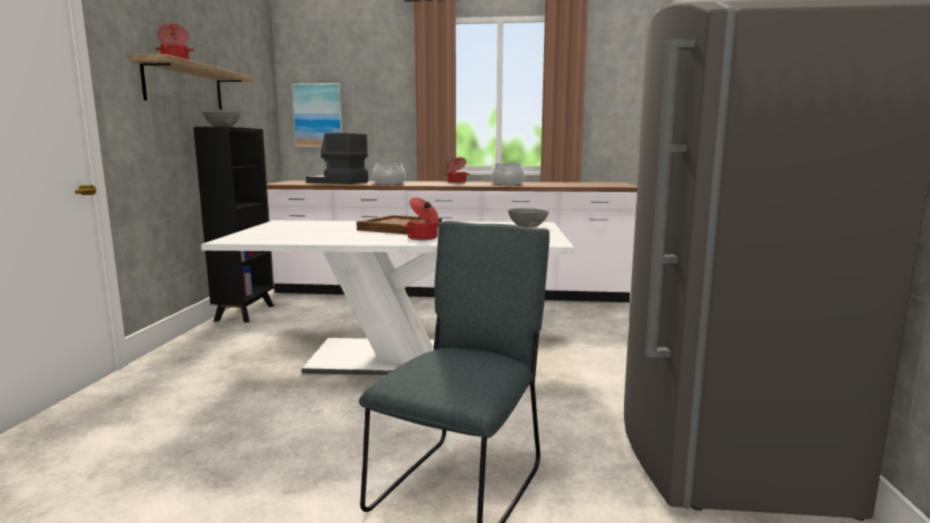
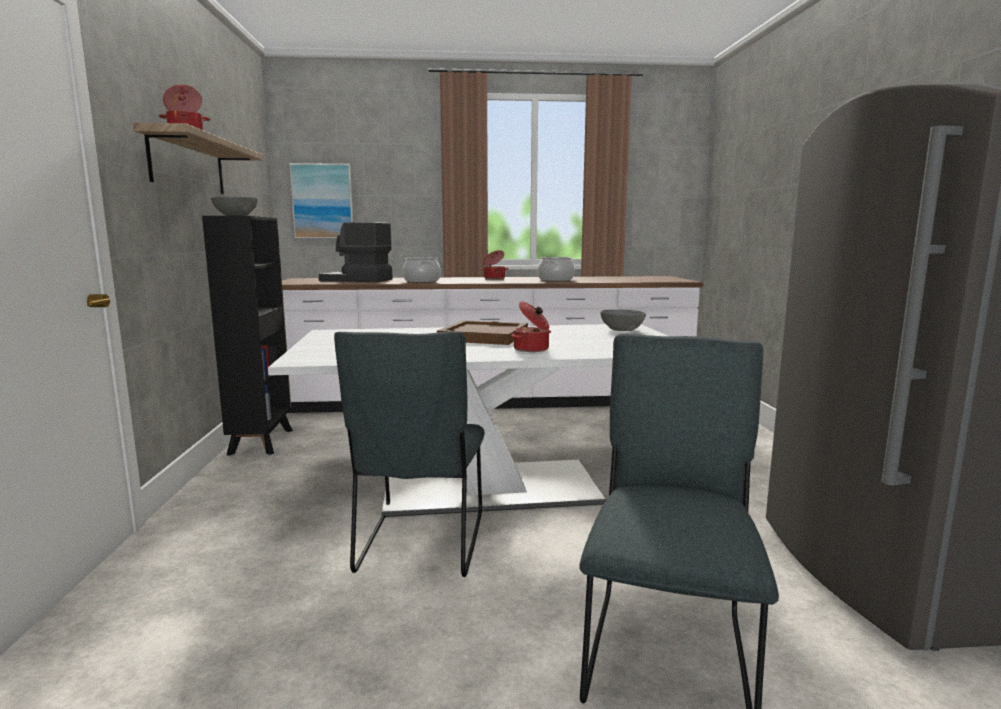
camera: 10 degrees left, 0 degrees up
none -> grey chair [334,331,485,577]

